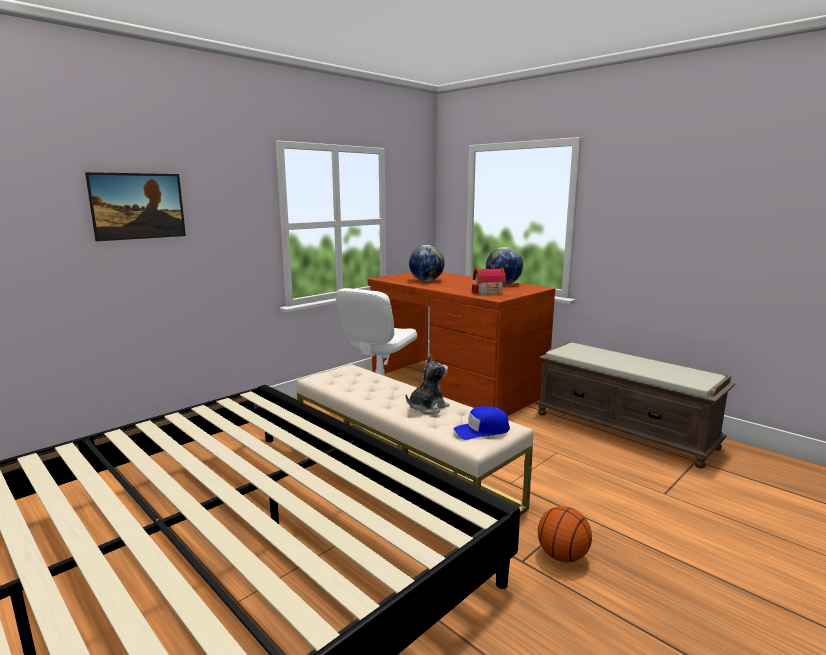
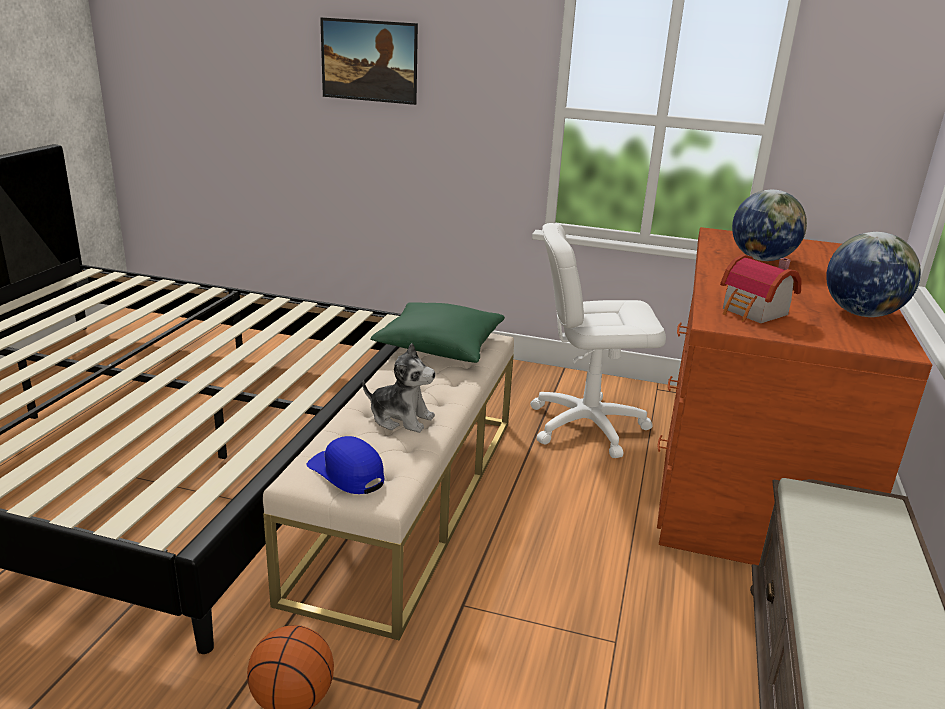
camera: 60 degrees right, 10 degrees up
none -> green pillow [370,302,505,363]

